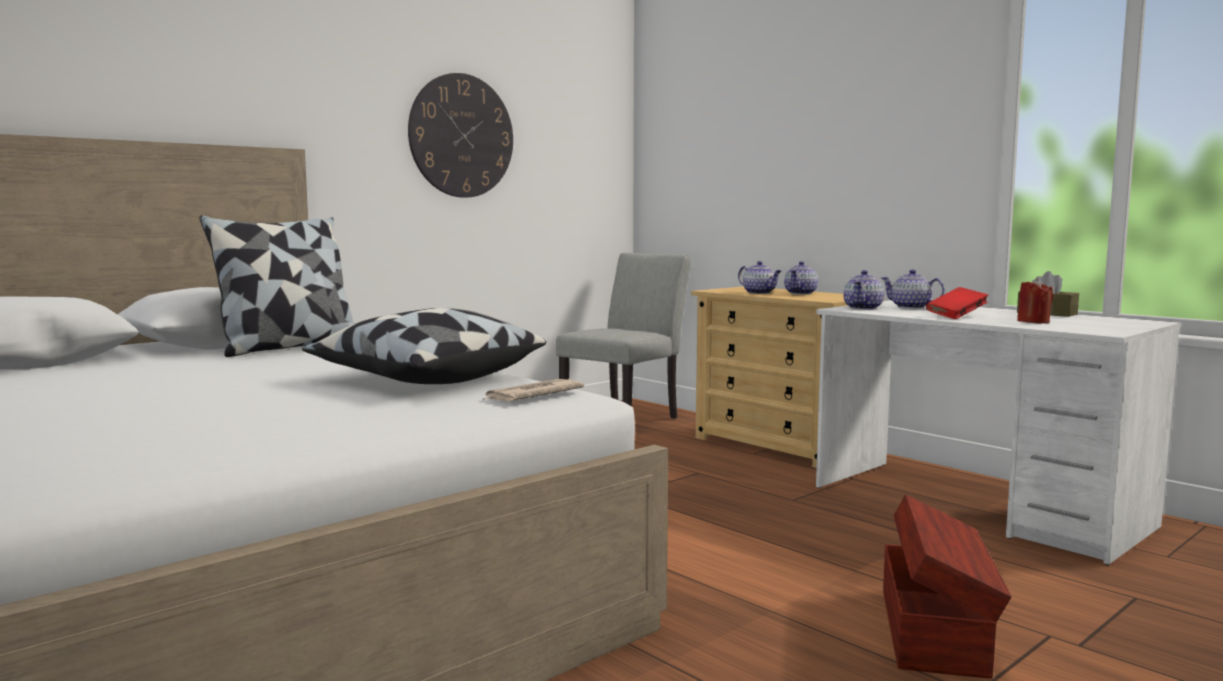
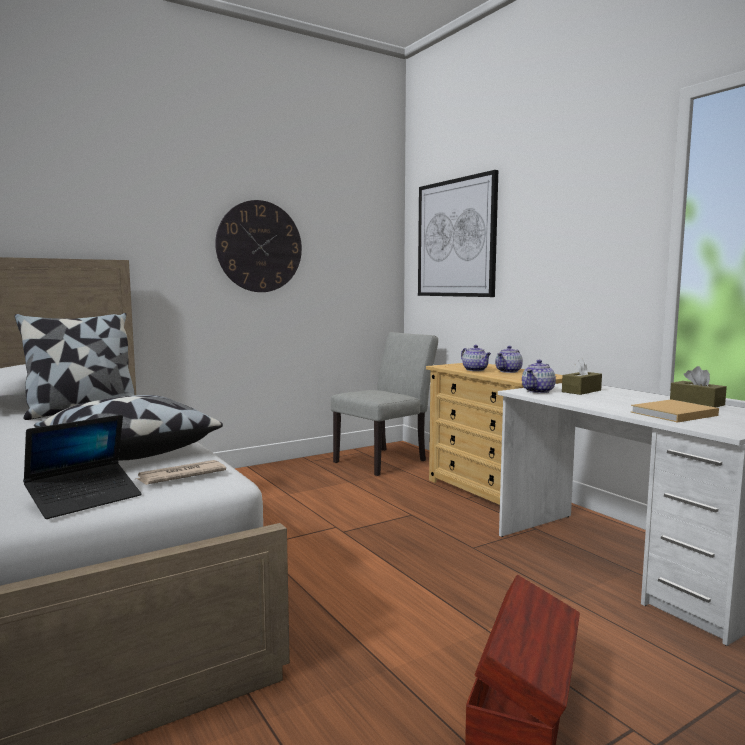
camera: 10 degrees right, 0 degrees up
teapot [881,270,945,309] -> brown tissue box [562,358,602,395]
red book [926,287,988,319] -> none
red candle [1017,278,1053,324] -> beige book [631,400,719,423]
none -> laptop [23,415,142,519]
none -> picture [418,170,498,297]

